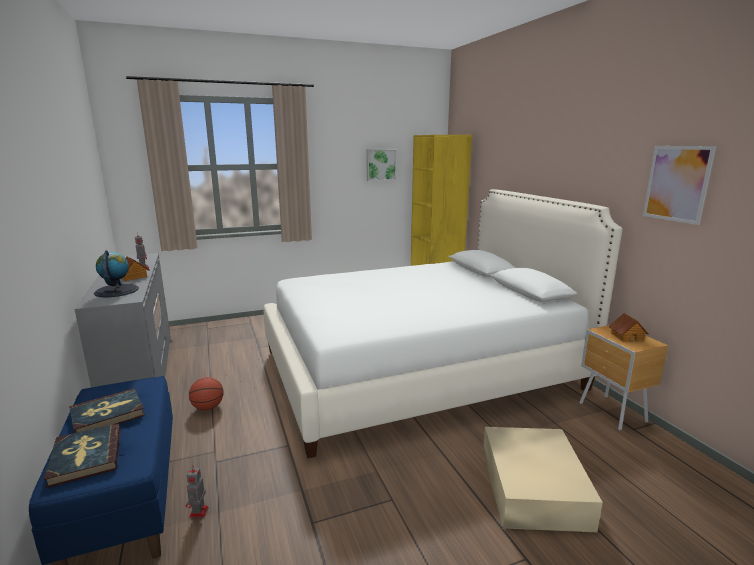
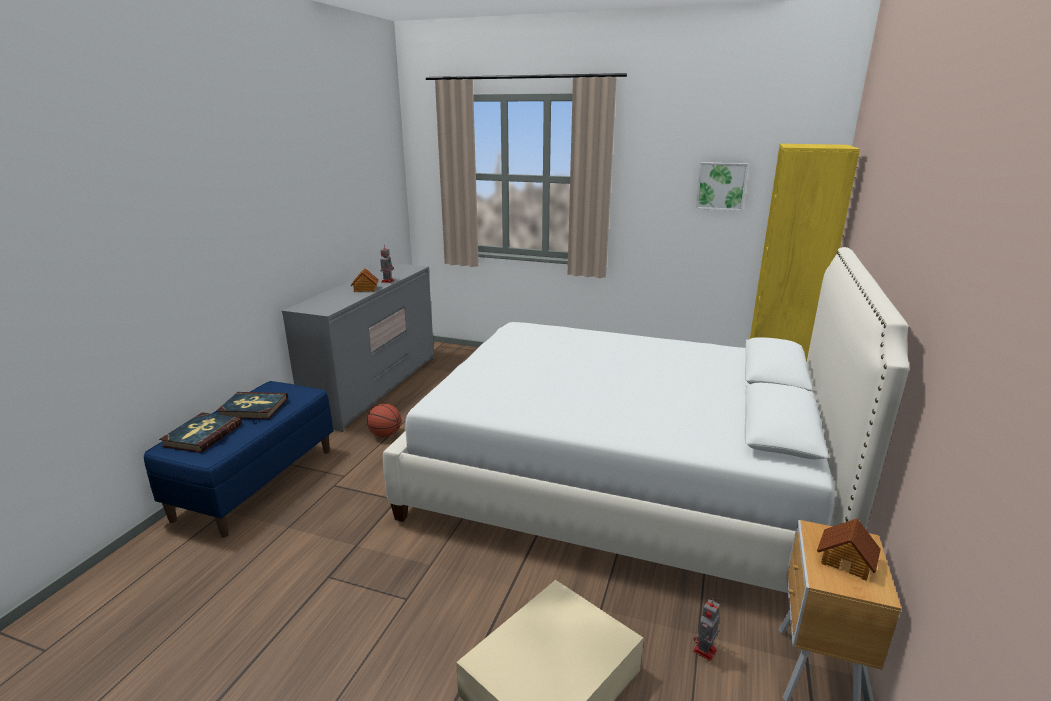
camera: 40 degrees right, 5 degrees up
globe [94,250,139,297] -> none
toy robot [186,465,209,518] -> toy robot moved to [693,598,720,661]
picture [643,146,716,225] -> none

